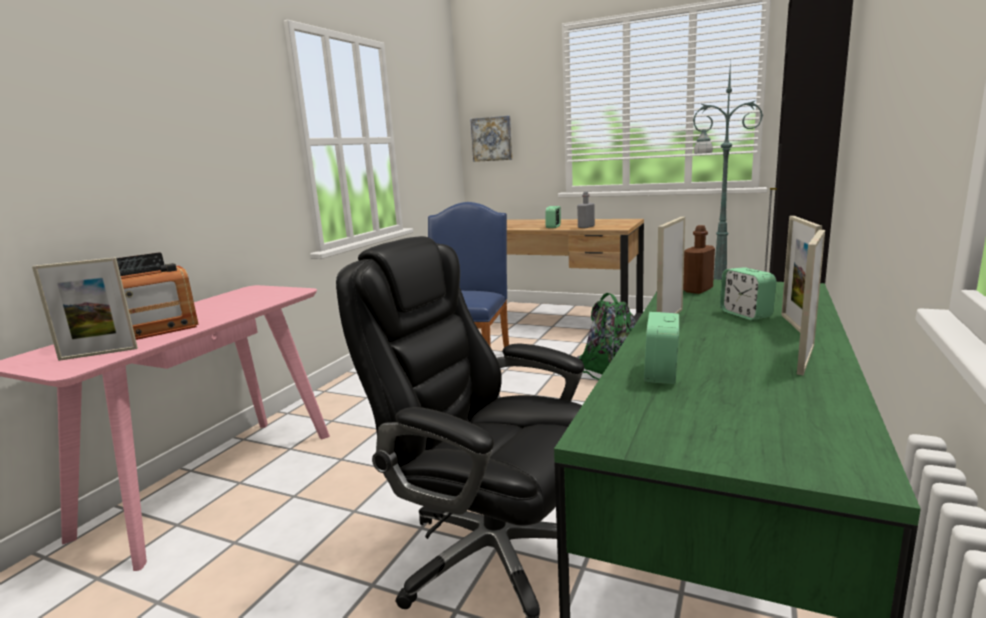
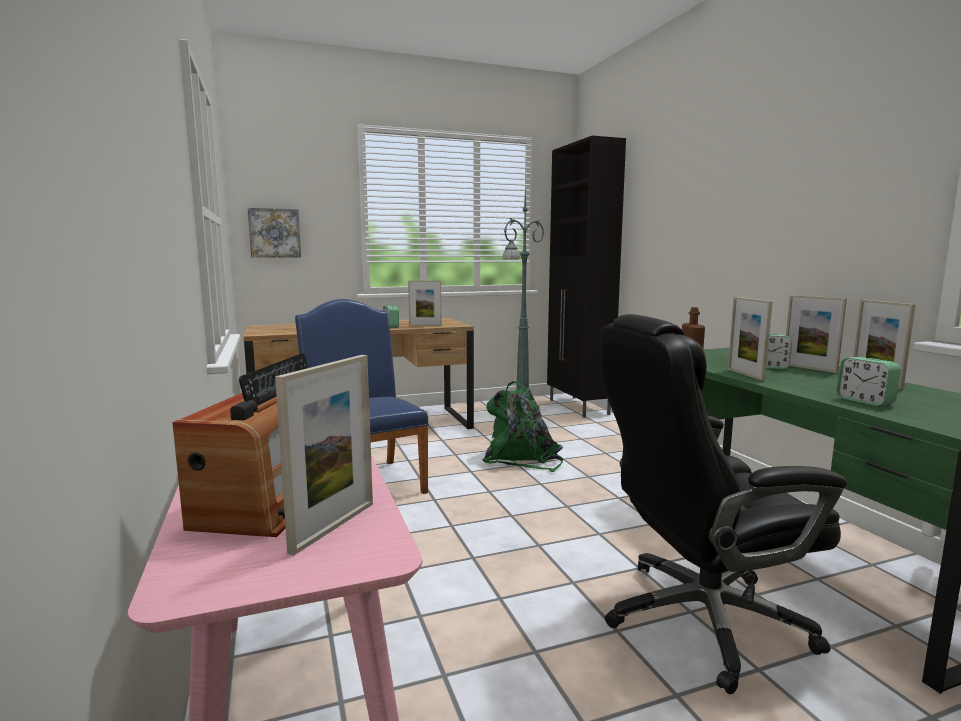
camera: 45 degrees left, 5 degrees down
grey bottle [577,191,595,228] -> picture frame [408,281,442,326]

